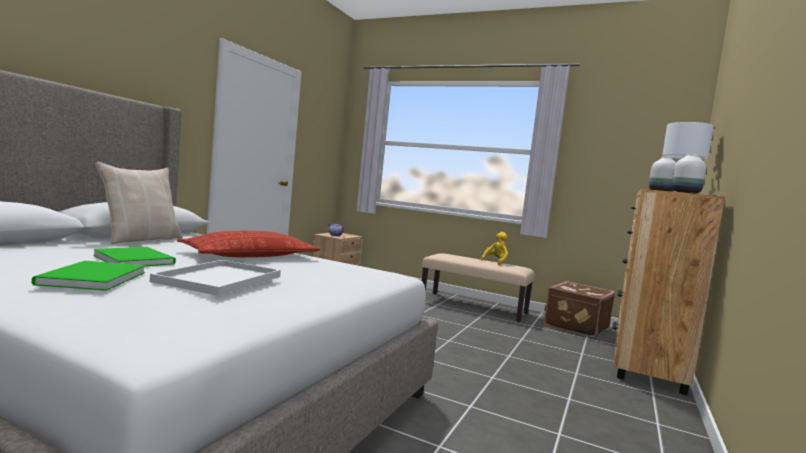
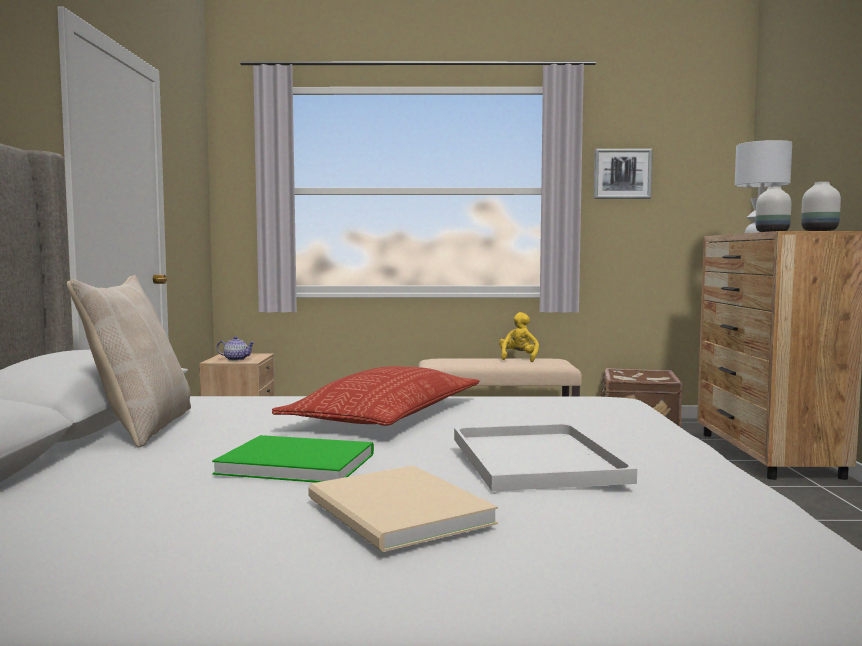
camera: 25 degrees left, 0 degrees up
green book [32,261,145,291] -> beige book [308,465,498,552]
none -> picture [594,149,653,199]

